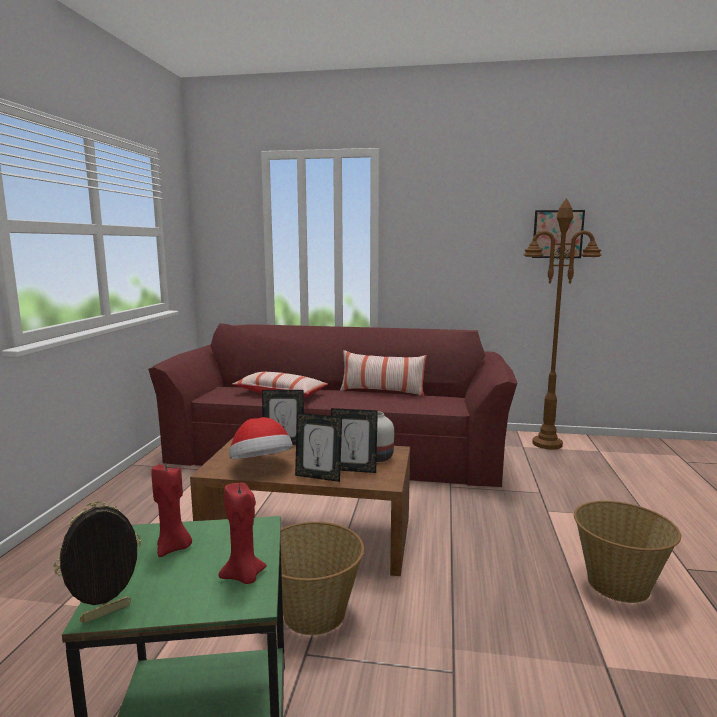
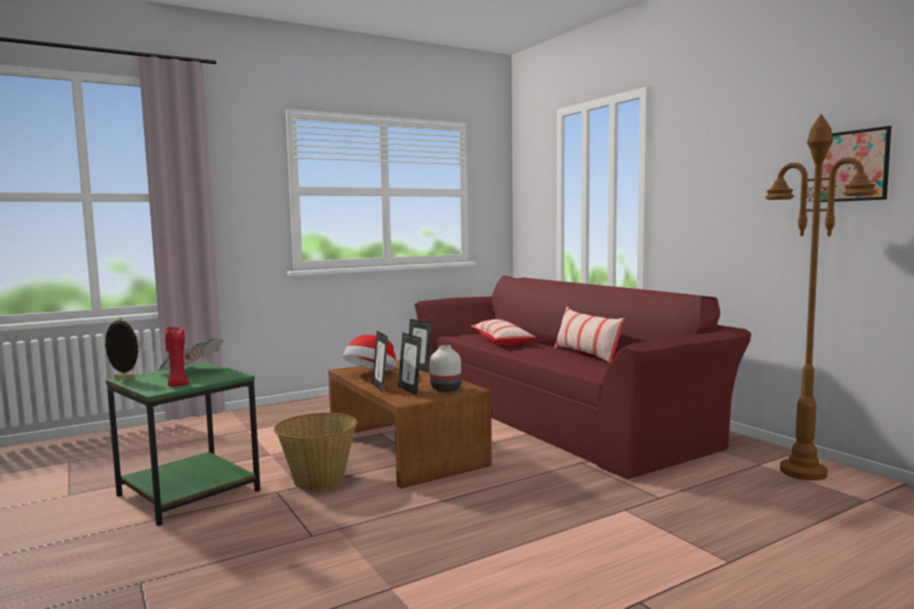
camera: 50 degrees right, 5 degrees down
red candle [151,464,192,557] -> newspaper [158,338,224,371]
basket [574,501,681,603] -> none

